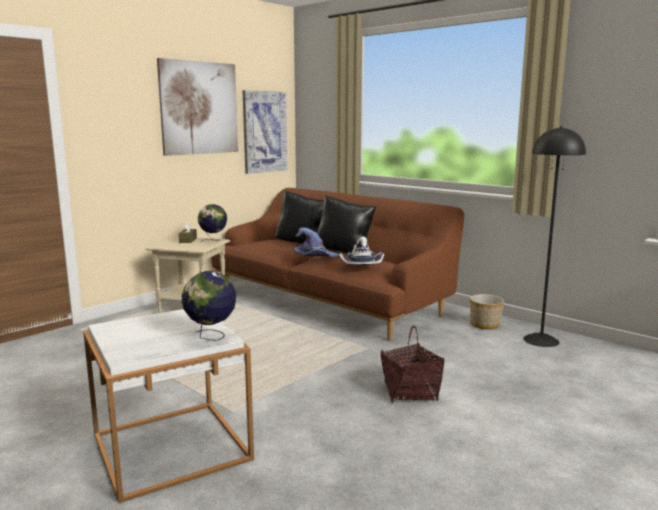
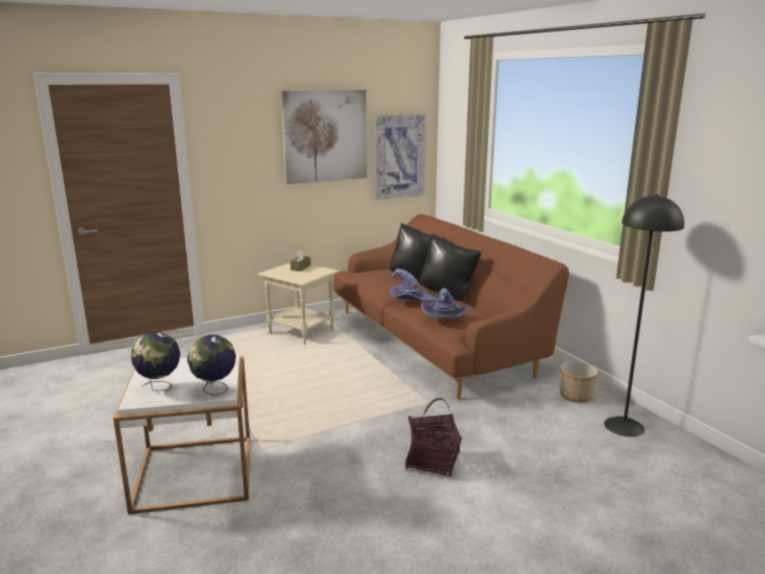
camera: 20 degrees right, 5 degrees up
globe [198,204,227,241] -> globe moved to [131,332,180,391]
white hat [339,236,384,265] -> purple hat [421,288,467,318]

